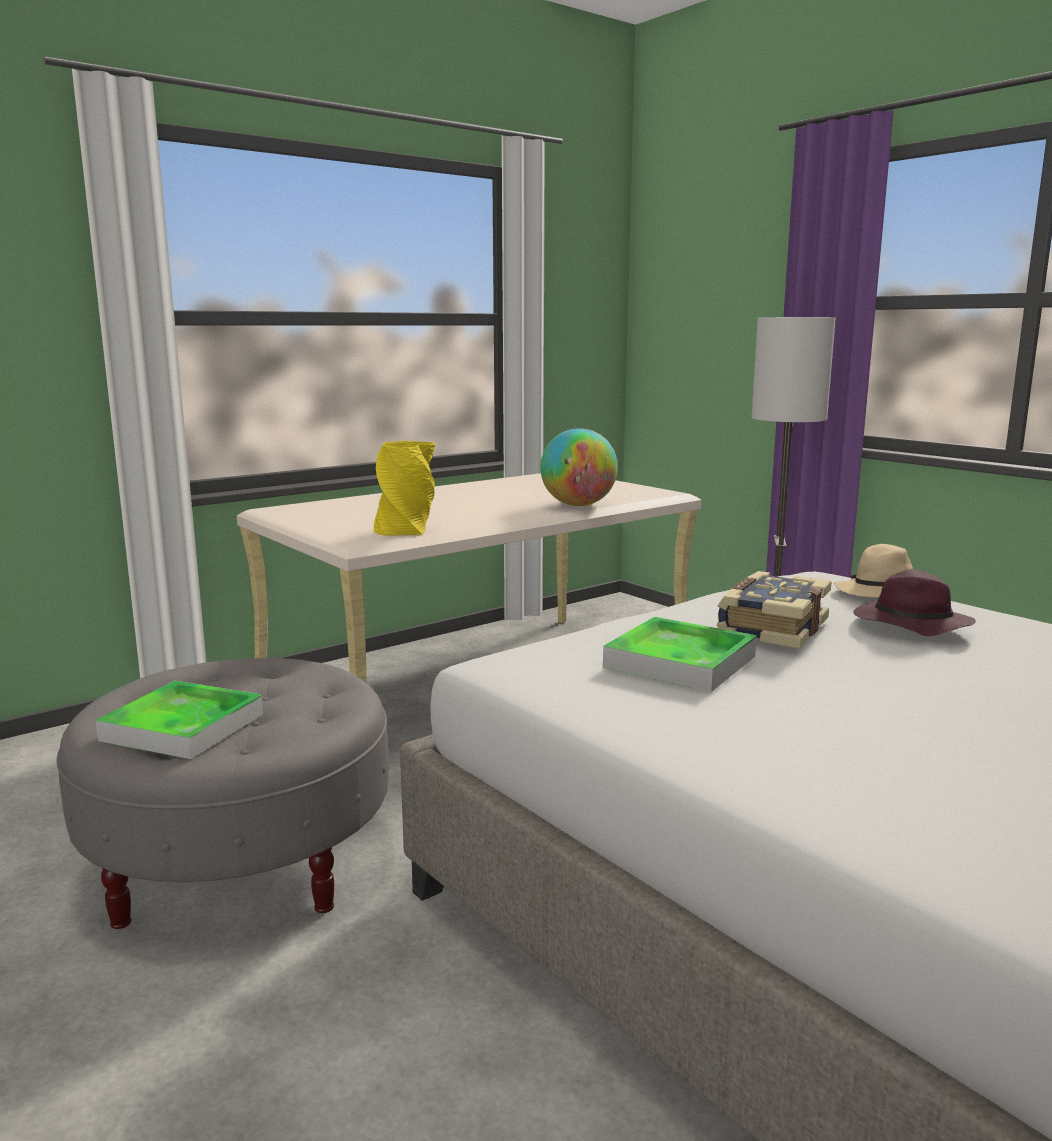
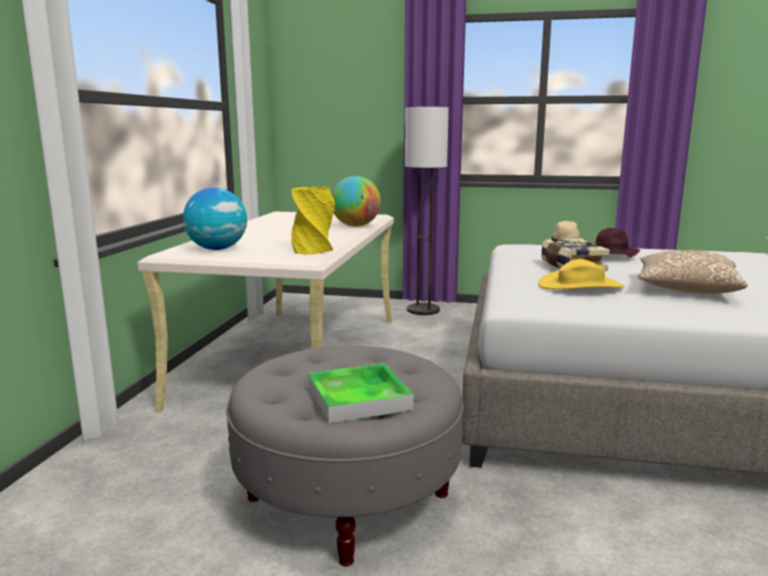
camera: 40 degrees left, 0 degrees up
tray [603,617,757,692] -> yellow hat [538,259,624,290]
none -> globe [183,188,247,250]
none -> pillow [637,250,747,294]

